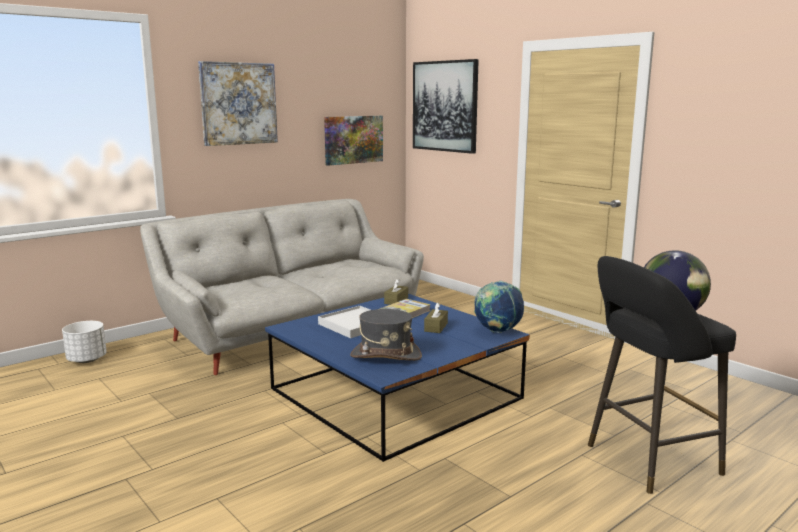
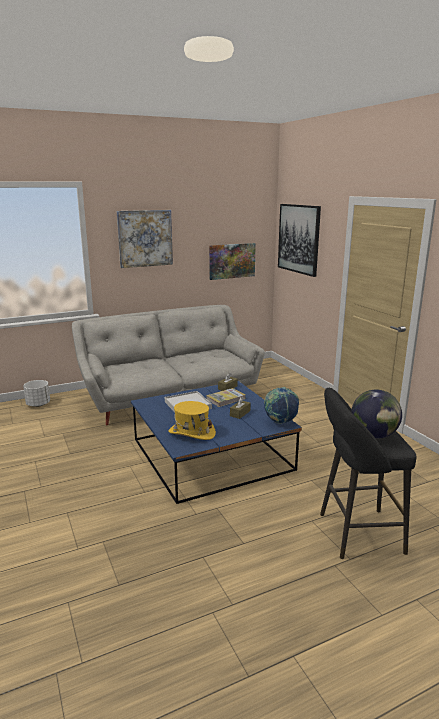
camera: 15 degrees right, 5 degrees up
grey hat [350,309,422,361] -> yellow hat [169,401,216,440]

